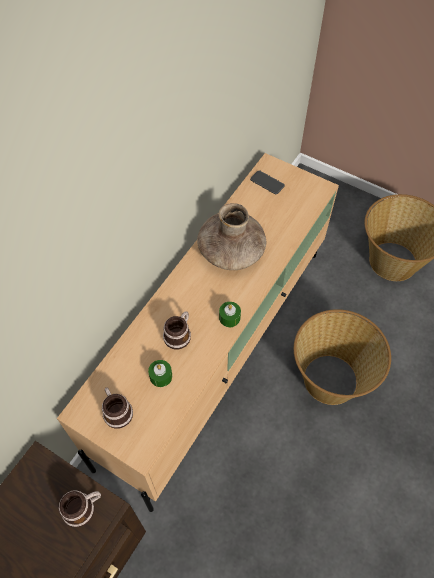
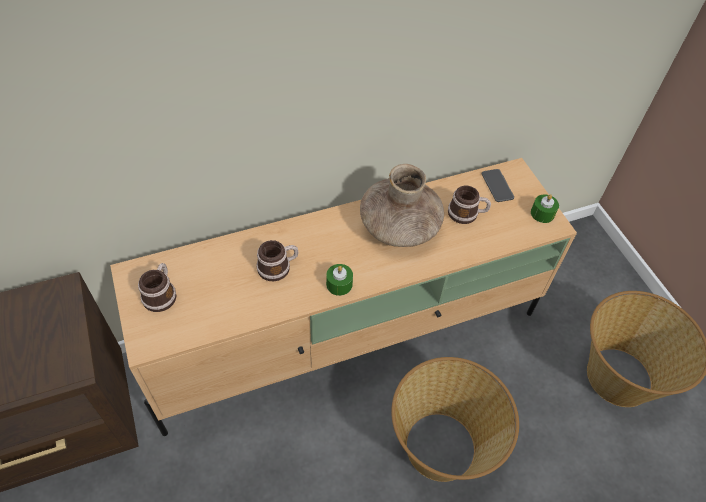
camera: 35 degrees right, 5 degrees down
mug [59,490,101,527] -> mug moved to [448,186,491,224]
green candle [148,360,172,387] -> green candle moved to [531,194,559,223]

